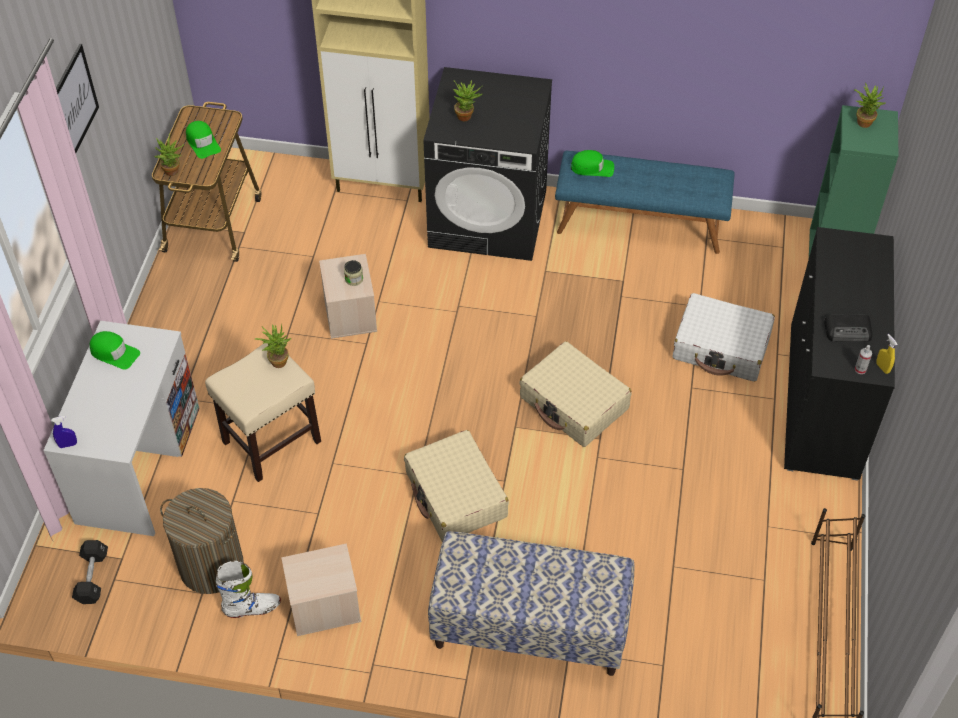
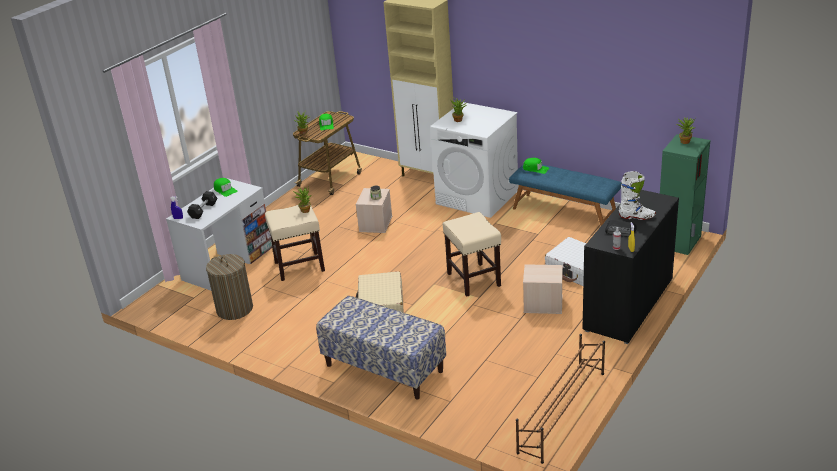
camera: 25 degrees right, 20 degrees down
picture [56,44,99,153] -> none
black dumbbell [72,540,108,604] -> black dumbbell moved to [187,191,217,219]
white boot [216,561,281,618] -> white boot moved to [619,171,656,220]
beige storage box [281,543,361,636] -> beige storage box moved to [523,264,563,314]
black washing machine [424,67,552,261] -> white washing machine [430,102,518,218]
beige suitcase [519,341,632,447] -> beige stool [442,212,501,297]

